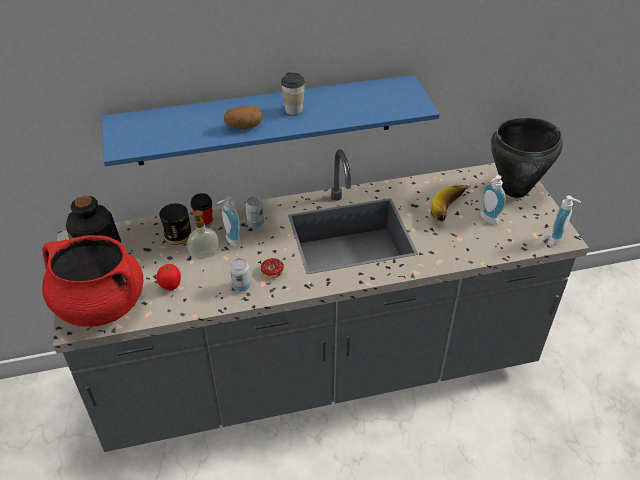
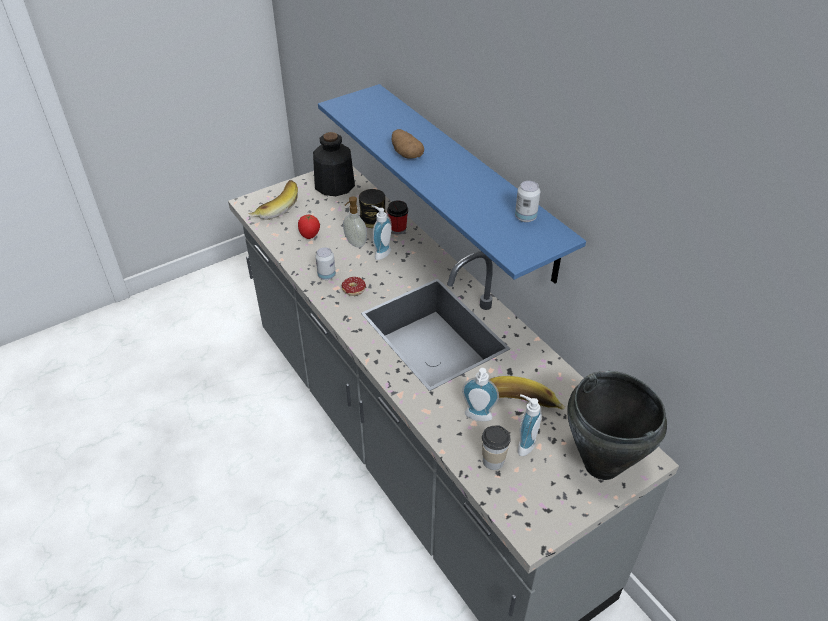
camera: 70 degrees right, 0 degrees up
red cooking pot [42,235,143,327] -> banana [248,180,298,220]
can [246,197,264,228] -> can moved to [515,181,540,222]
cup [281,72,305,115] -> cup moved to [482,425,511,470]
soap dispenser [549,195,581,246] -> soap dispenser moved to [462,368,499,421]

